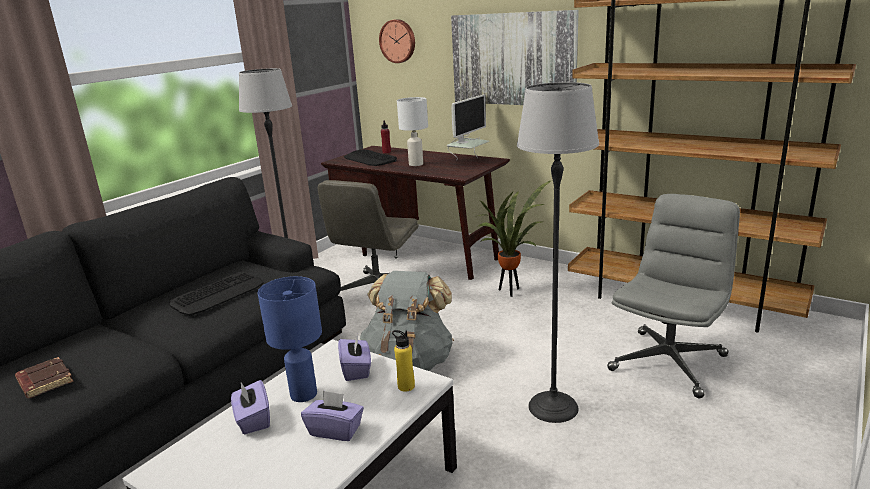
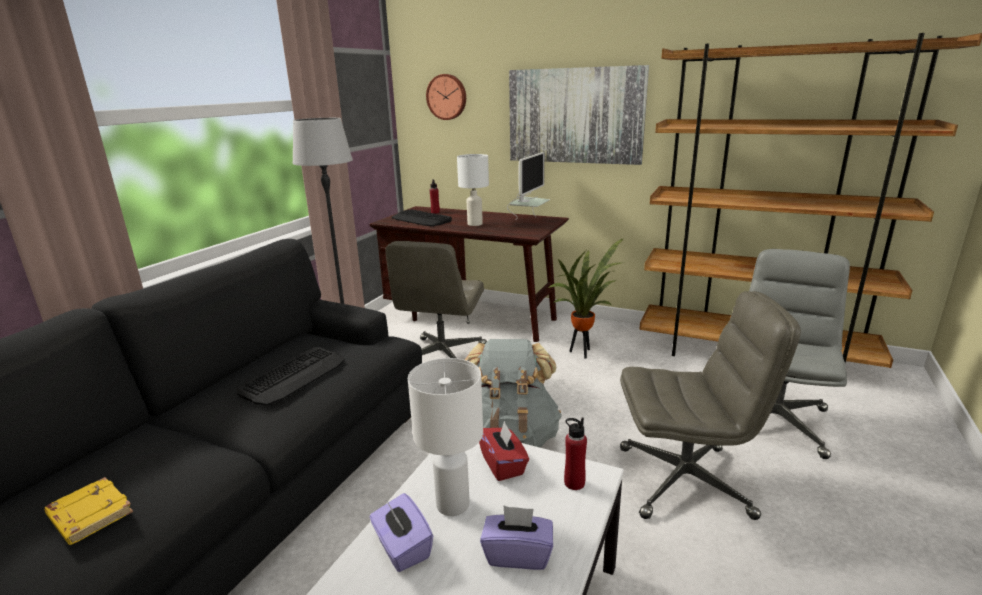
camera: 10 degrees left, 0 degrees up
brown book [15,357,73,398] -> yellow book [44,477,133,545]
blue table lamp [258,276,322,402] -> white table lamp [408,358,483,516]
purple tissue box [338,334,371,381] -> red tissue box [479,421,529,481]
yellow bottle [392,330,415,392] -> red bottle [564,418,587,490]
floor lamp [517,82,599,423] -> grey office chair [620,291,801,520]

